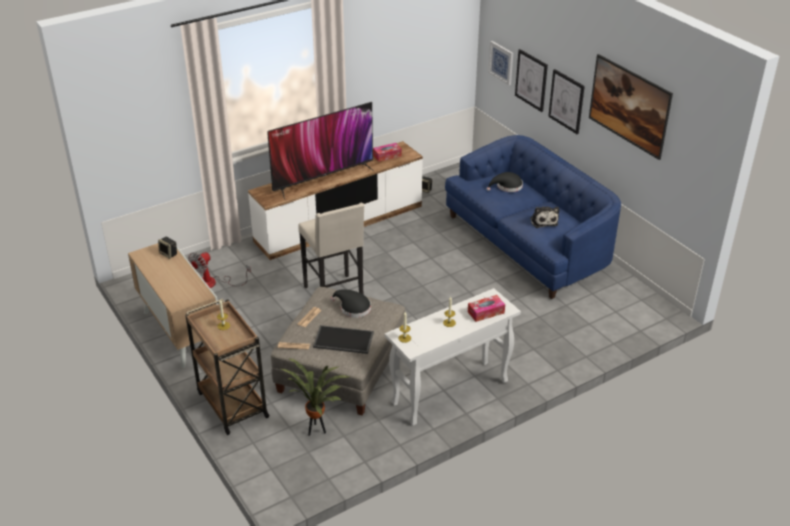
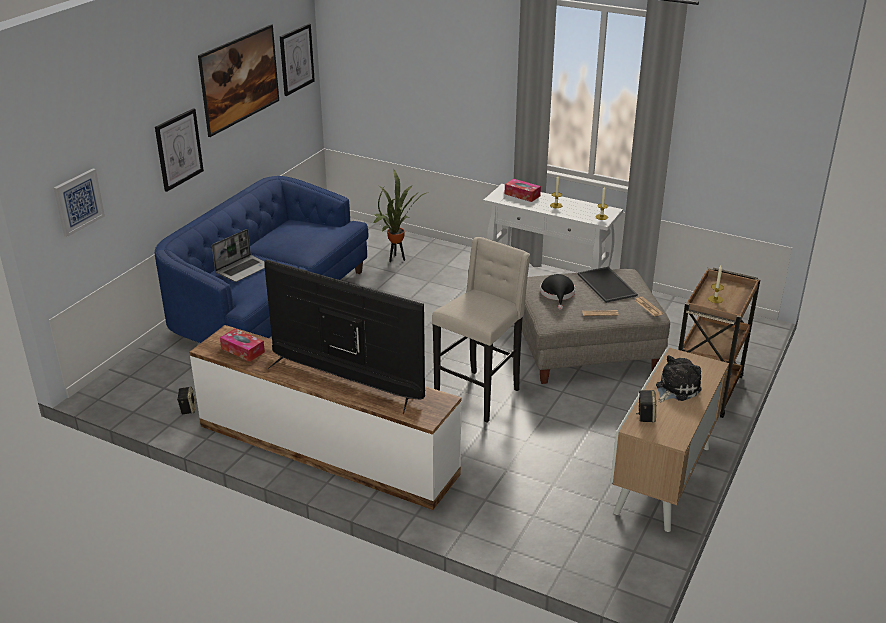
camera: 120 degrees left, 5 degrees down
fan [188,252,251,288] -> none
potted plant [282,358,350,436] -> potted plant moved to [373,169,426,262]
black hat [487,172,523,192] -> laptop [212,229,265,282]
picture [515,49,548,112] -> picture moved to [280,24,315,96]
plush toy [530,207,559,228] -> plush toy moved to [656,355,702,402]

